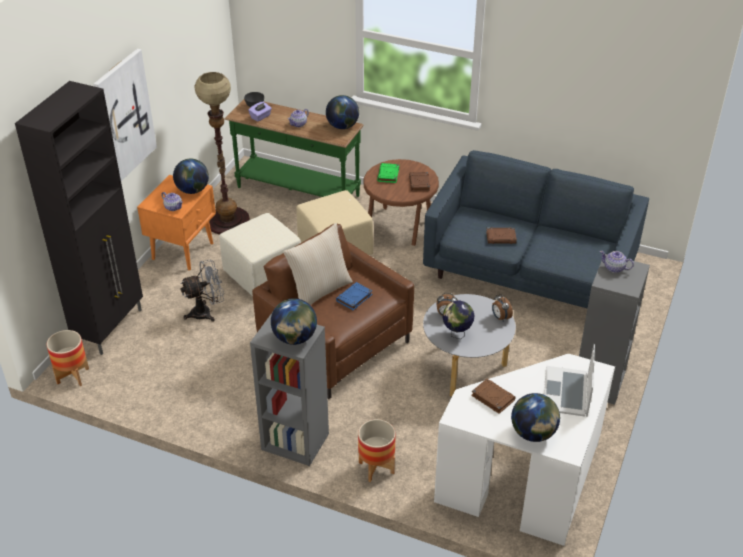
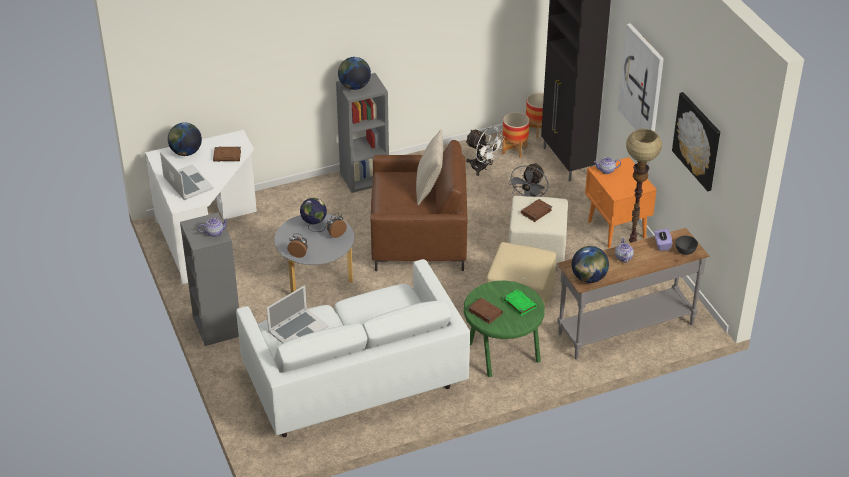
camera: 135 degrees right, 0 degrees up
globe [173,159,209,194] -> none
green console table [224,99,364,197] -> grey console table [557,228,710,360]
blue book [336,282,372,310] -> none
planter [358,419,395,482] -> planter moved to [502,112,529,158]
brown side table [364,159,439,246] -> green side table [464,280,544,377]
blue sofa [423,150,649,309] -> white sofa [236,259,470,437]
brown book [486,227,517,244] -> brown book moved to [521,199,552,222]
none -> laptop [266,285,329,344]
none -> white fan [465,126,505,176]
none -> picture [672,92,720,191]

